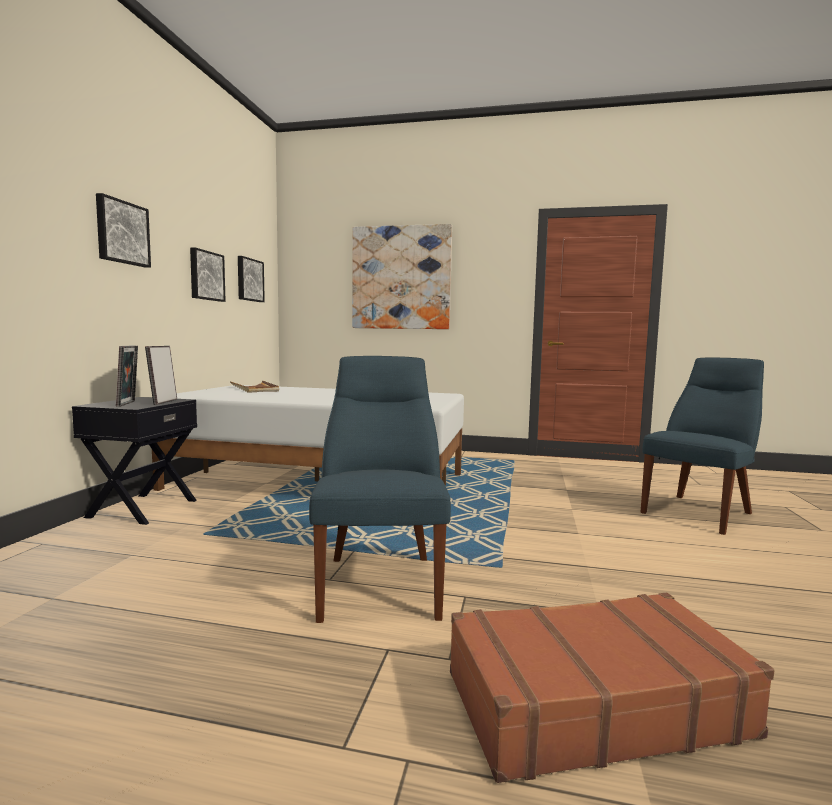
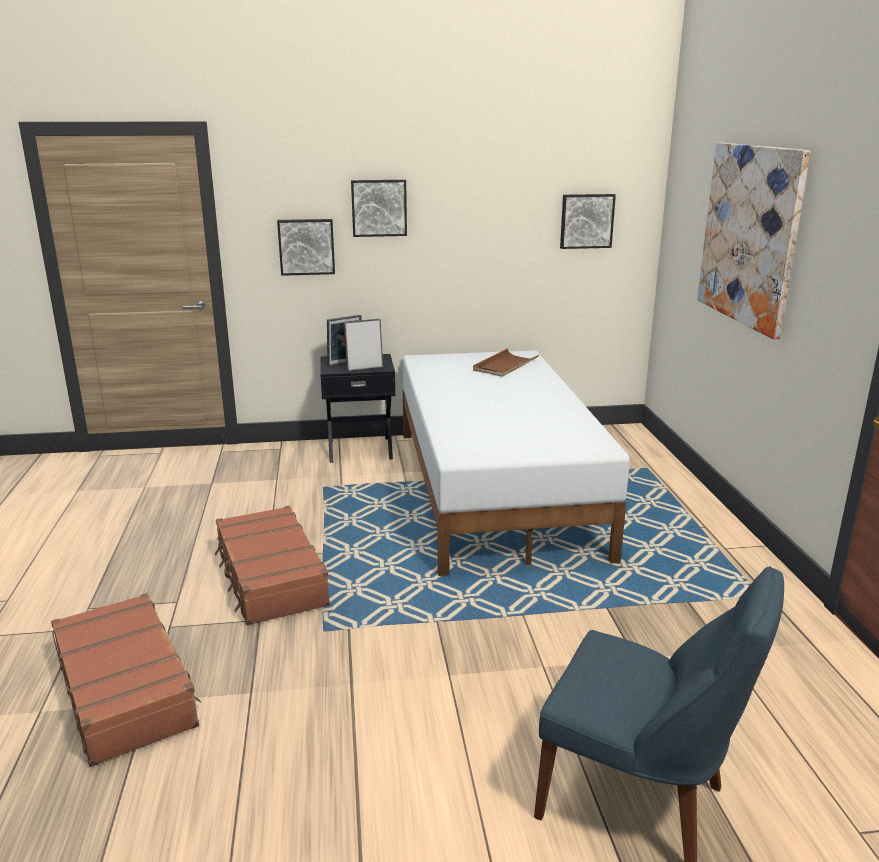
camera: 70 degrees right, 15 degrees up
picture [190,247,226,302] -> picture moved to [277,219,335,276]
blue chair [309,356,451,623] -> brown suitcase [215,506,330,625]

